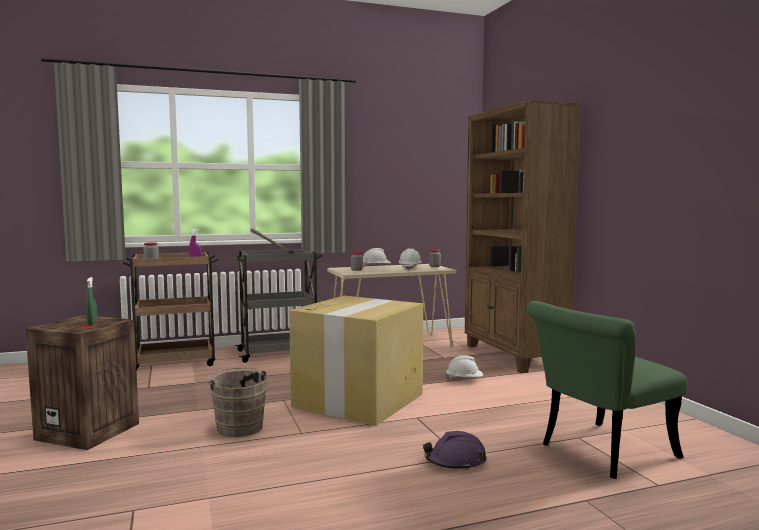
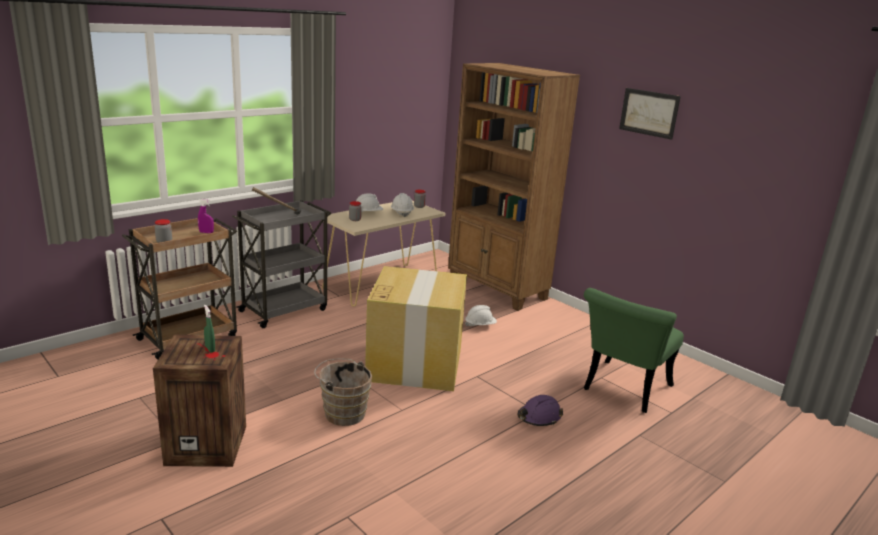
camera: 25 degrees left, 15 degrees up
none -> picture [619,88,681,140]

